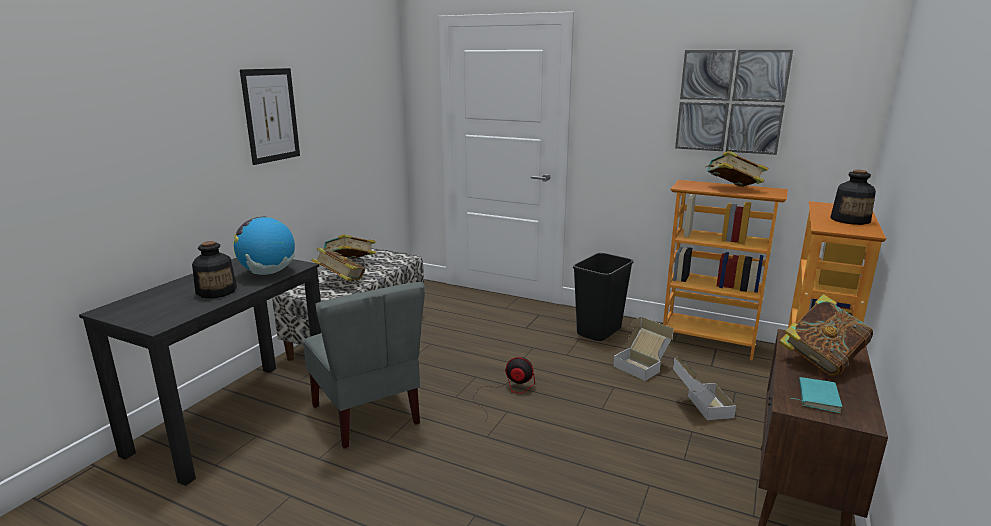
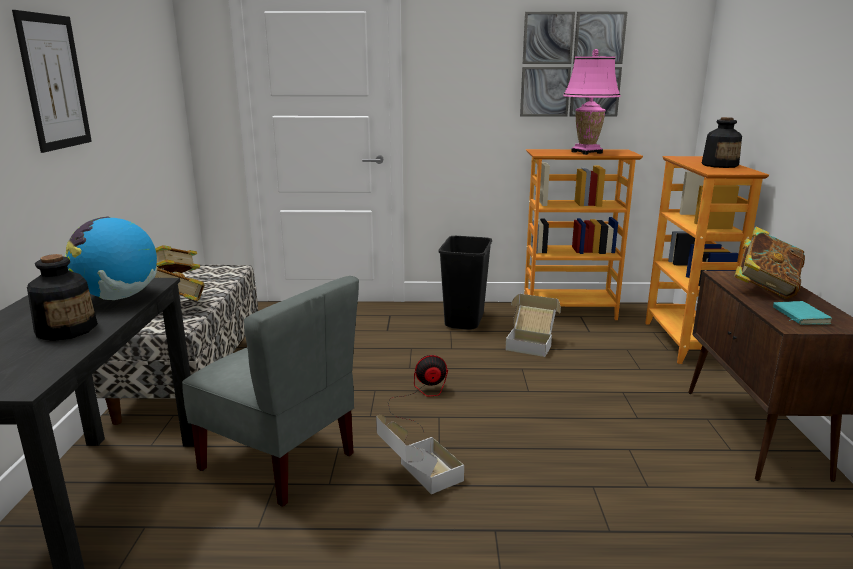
camera: 25 degrees left, 0 degrees up
cardboard box [673,357,736,420] -> cardboard box moved to [376,415,464,494]
book [706,151,768,187] -> pink table lamp [563,49,621,155]

